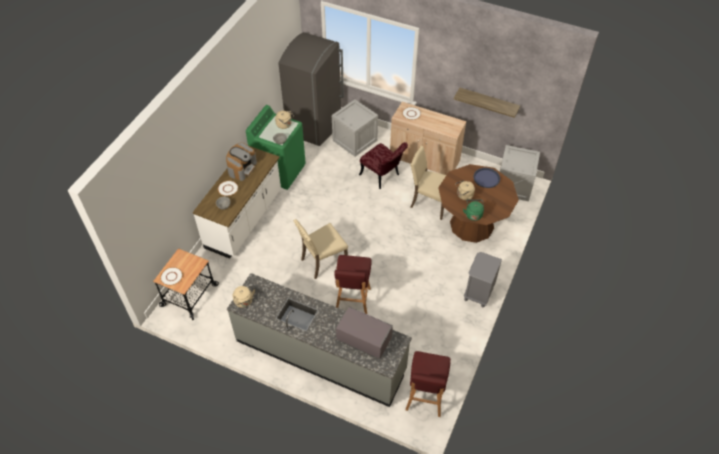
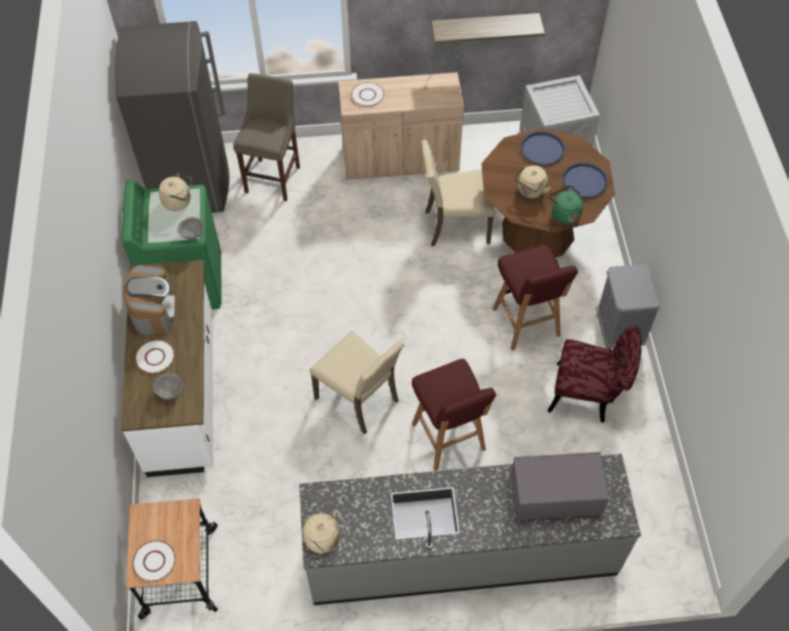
camera: 30 degrees left, 5 degrees up
beige chair [293,219,348,279] -> beige chair turned 75 degrees counterclockwise [310,331,405,434]
crate [332,99,378,157] -> beige stool [233,73,300,201]
red chair [359,142,408,189] -> red chair moved to [548,325,641,423]
red stool [406,351,451,417] -> red stool moved to [492,245,578,351]
none -> blue tray [562,162,608,198]

